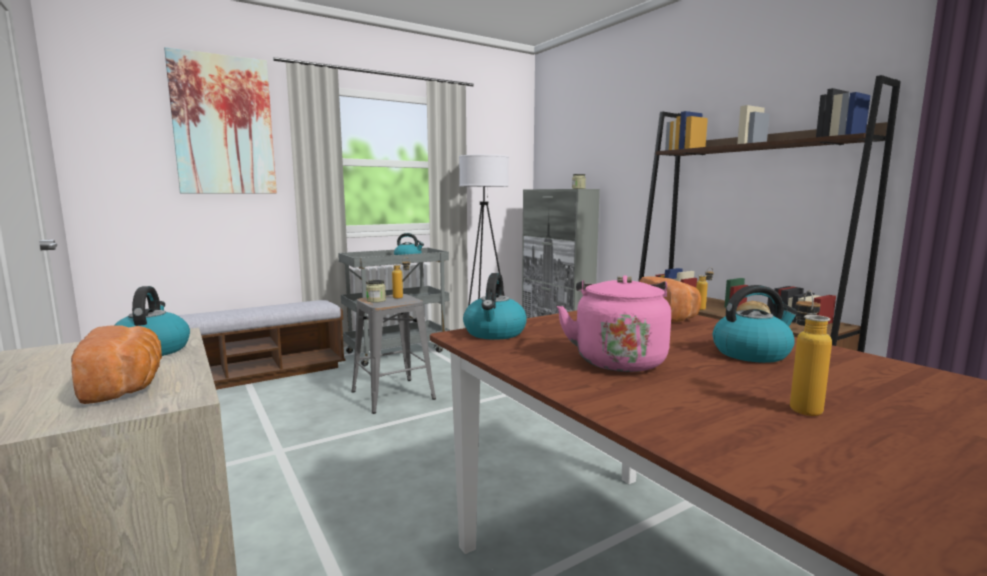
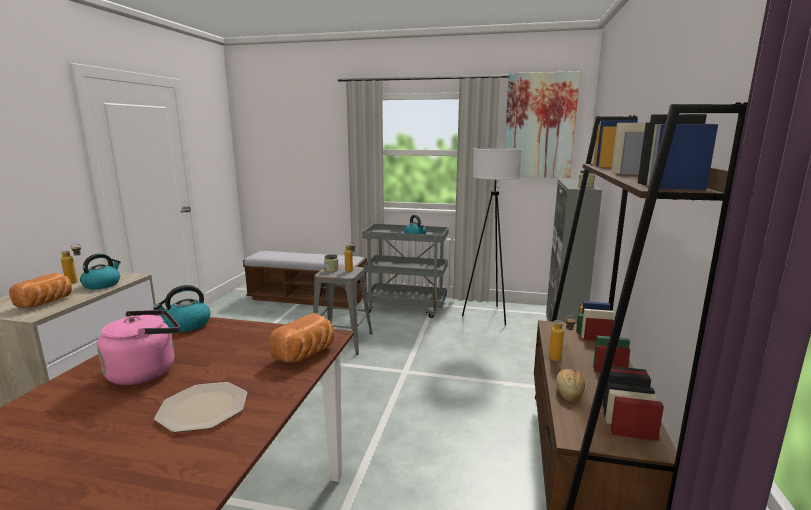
camera: 45 degrees right, 5 degrees up
picture [164,47,277,194] -> picture moved to [505,71,580,178]
kettle [713,285,797,363] -> plate [154,382,247,433]
bottle [790,290,832,416] -> bottle moved to [61,243,81,284]

